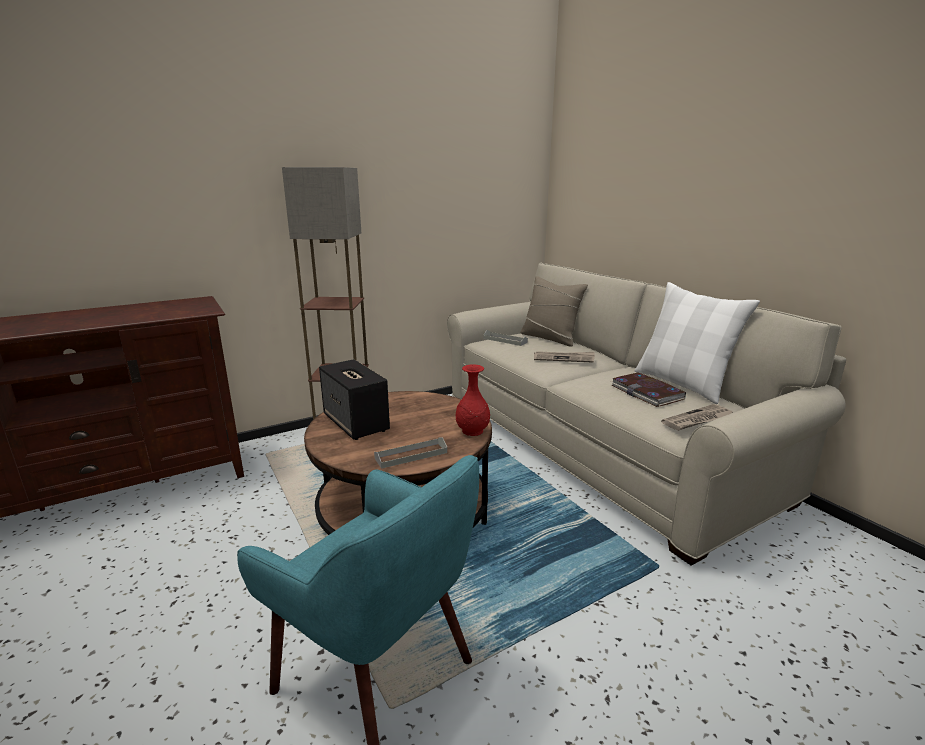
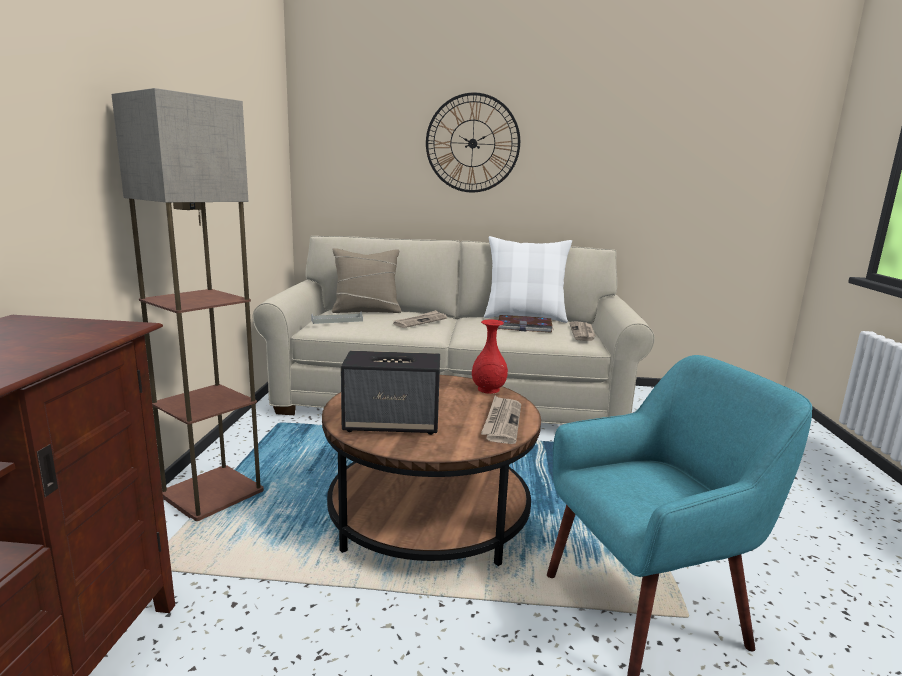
camera: 55 degrees left, 5 degrees down
grey tray [374,438,447,469] -> newspaper [481,396,521,444]
none -> wall clock [426,93,520,193]

